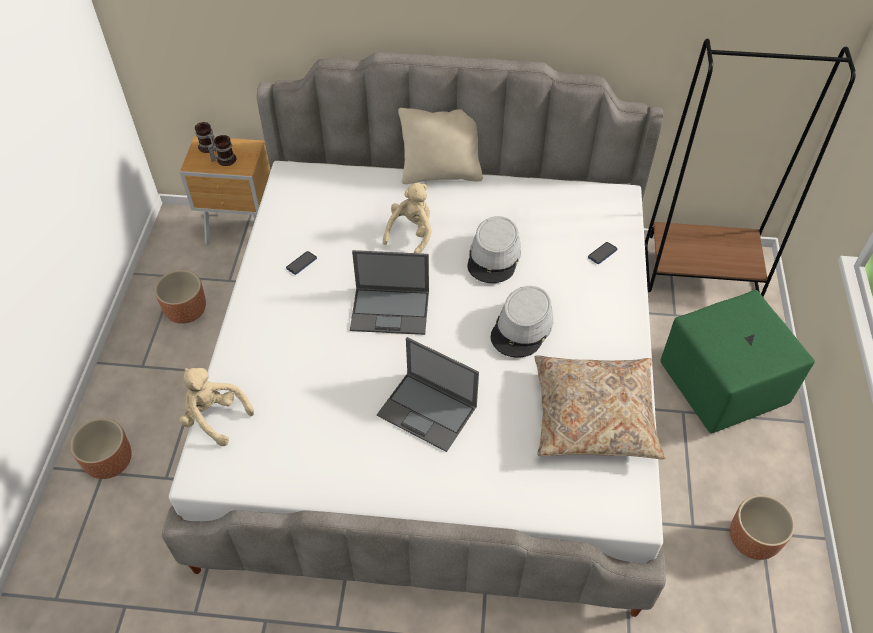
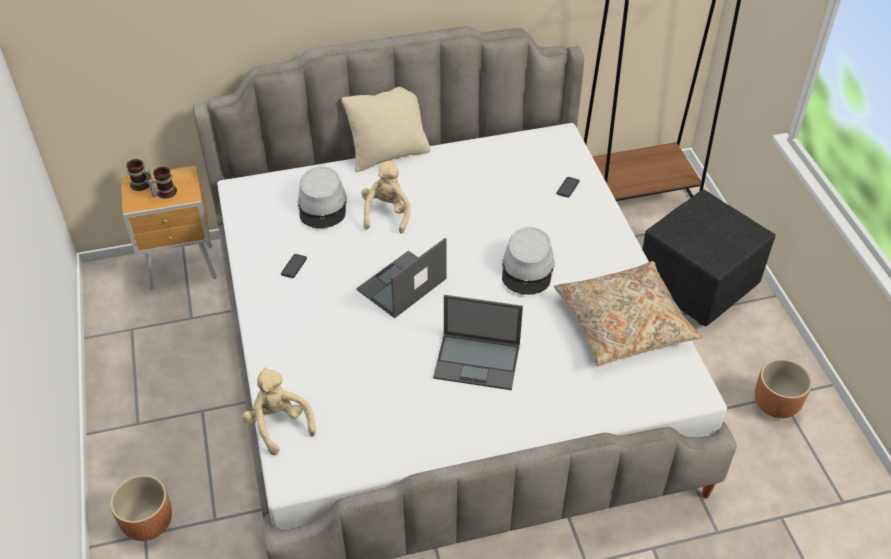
camera: 20 degrees left, 5 degrees down
brown planter [155,270,206,324] -> none
beige plush toy [179,368,254,446] -> beige plush toy turned 45 degrees clockwise [242,367,316,456]
laptop [350,250,429,335] -> laptop turned 150 degrees clockwise [356,238,447,318]
grey hat [467,216,521,283] -> grey hat moved to [298,166,347,228]
green ottoman [660,290,815,433] -> black ottoman [642,189,775,326]

